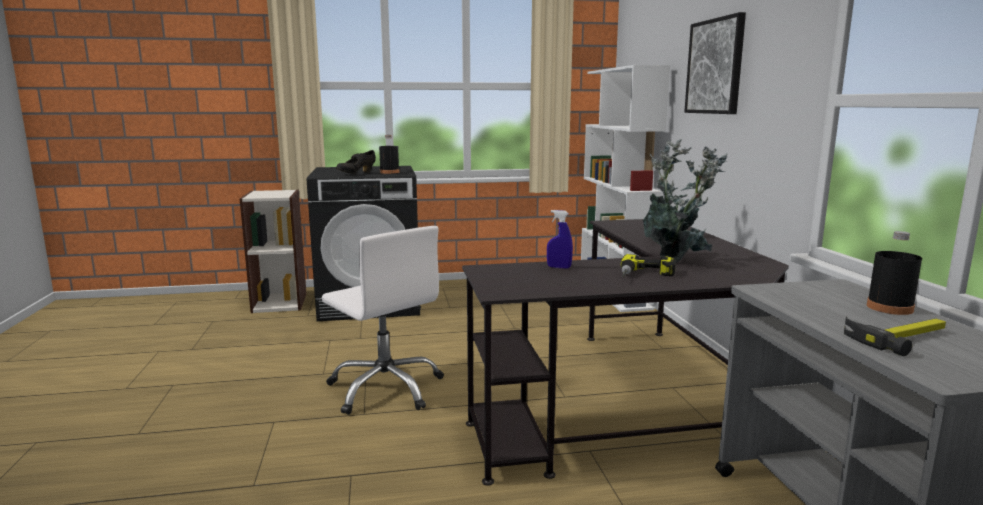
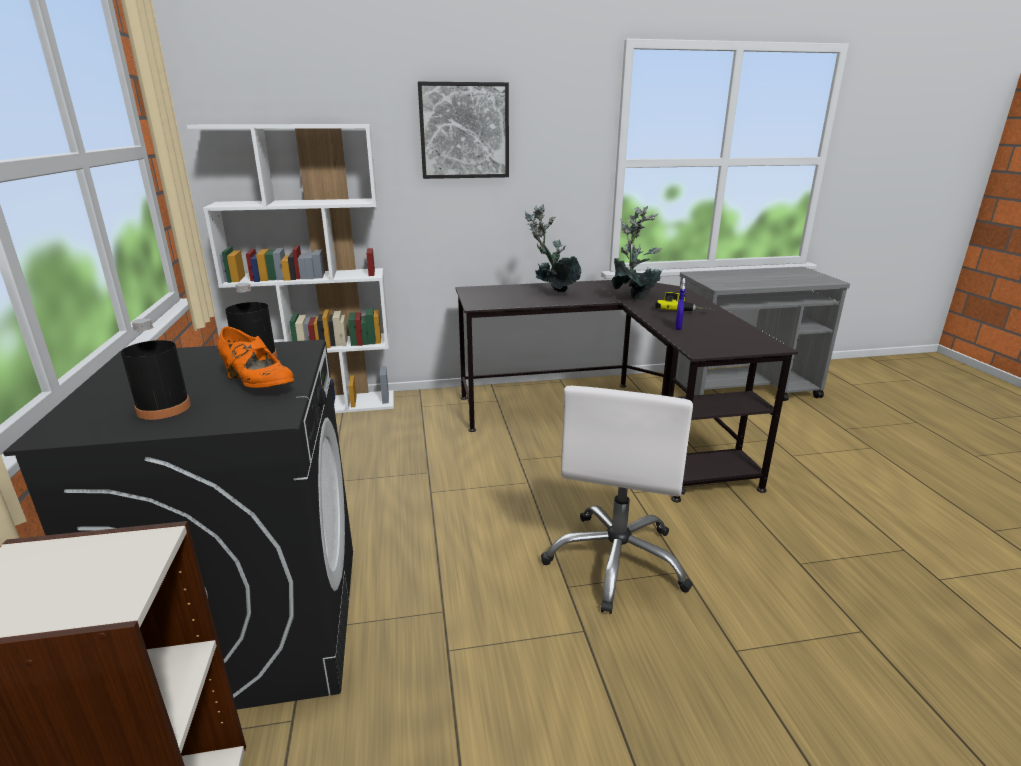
camera: 90 degrees left, 10 degrees up
white office chair [322,226,444,415] -> white office chair turned 150 degrees clockwise [541,386,693,614]
black shoe [336,150,376,174] -> orange shoe [217,327,294,388]
hammer [844,316,946,356] -> none
black bottle [867,231,922,315] -> black bottle moved to [121,318,191,420]

